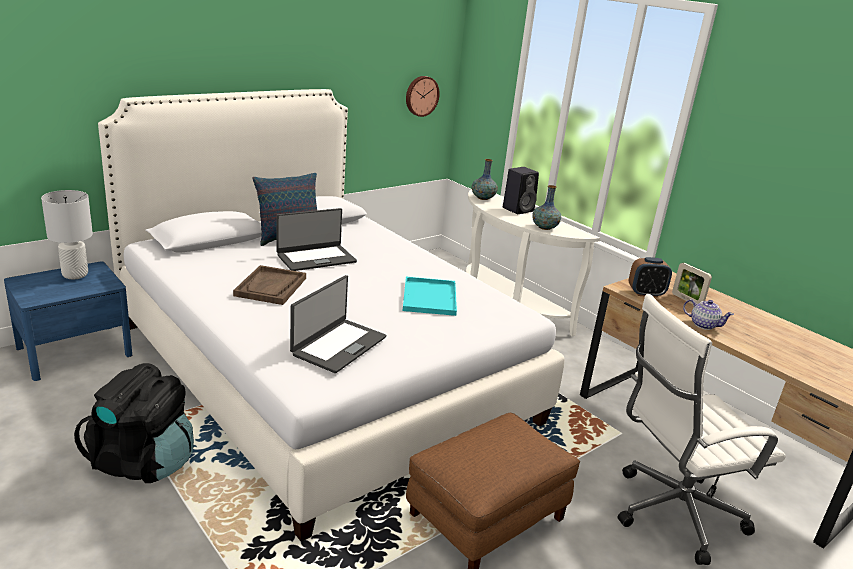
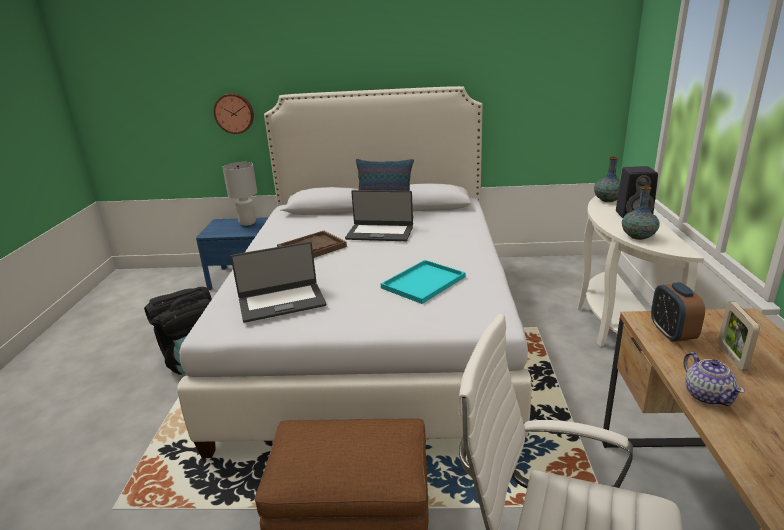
camera: 45 degrees right, 0 degrees up
wall clock [406,76,440,117] -> wall clock moved to [214,93,254,134]
alarm clock [629,257,672,297] -> alarm clock turned 45 degrees clockwise [651,282,705,342]

